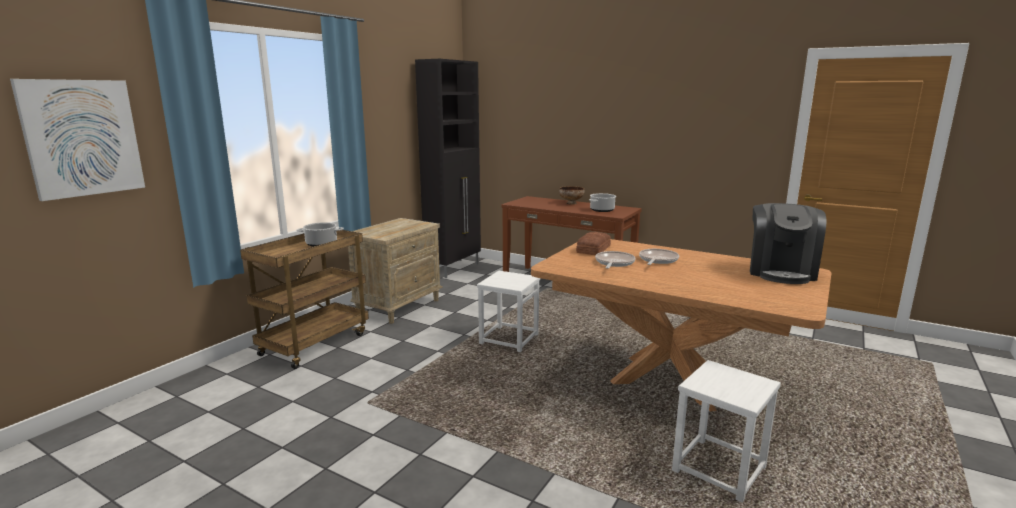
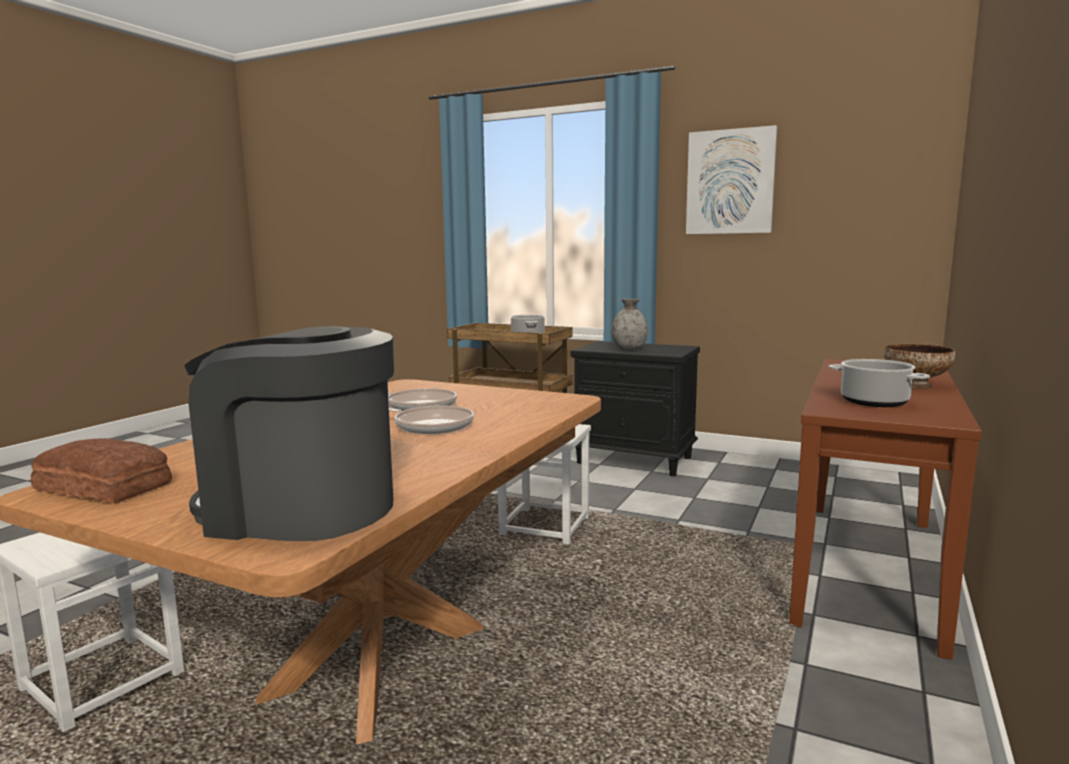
camera: 85 degrees right, 5 degrees down
picture [10,79,145,201] -> picture moved to [686,125,777,234]
beige nightstand [348,218,443,324] -> black nightstand [571,341,700,476]
black cabinet [415,59,481,278] -> none
bread [576,232,611,255] -> bread moved to [31,438,172,503]
none -> grey vase [612,299,648,350]

